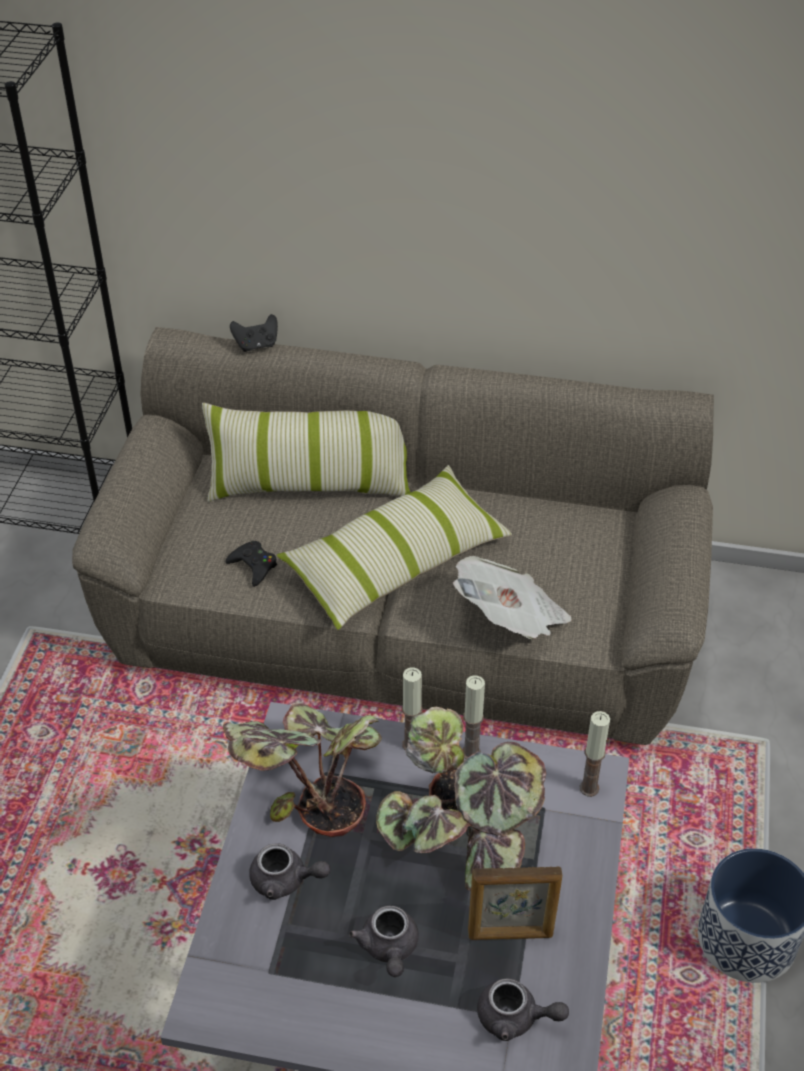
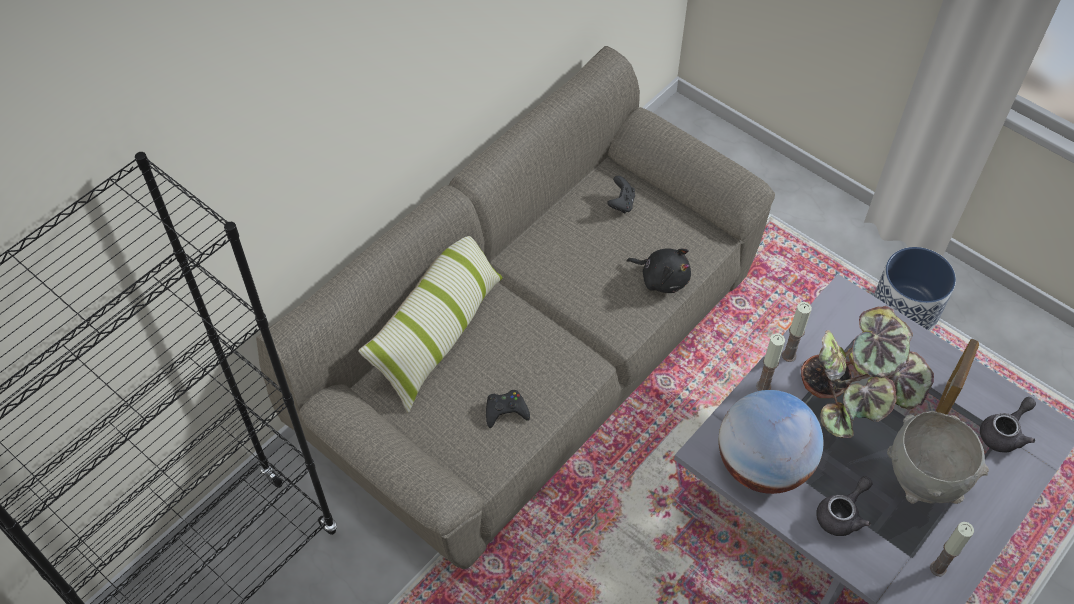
camera: 60 degrees left, 10 degrees up
potted plant [223,703,382,837] -> globe [718,390,823,494]
black game controller [230,314,278,352] -> black game controller moved to [607,176,635,214]
pillow [277,465,512,630] -> none
grey teapot [349,906,419,977] -> grey bowl [887,411,989,504]
newspaper [453,556,571,640] -> black plush toy [627,248,691,293]
candle [580,711,610,797] -> candle moved to [930,522,974,576]

